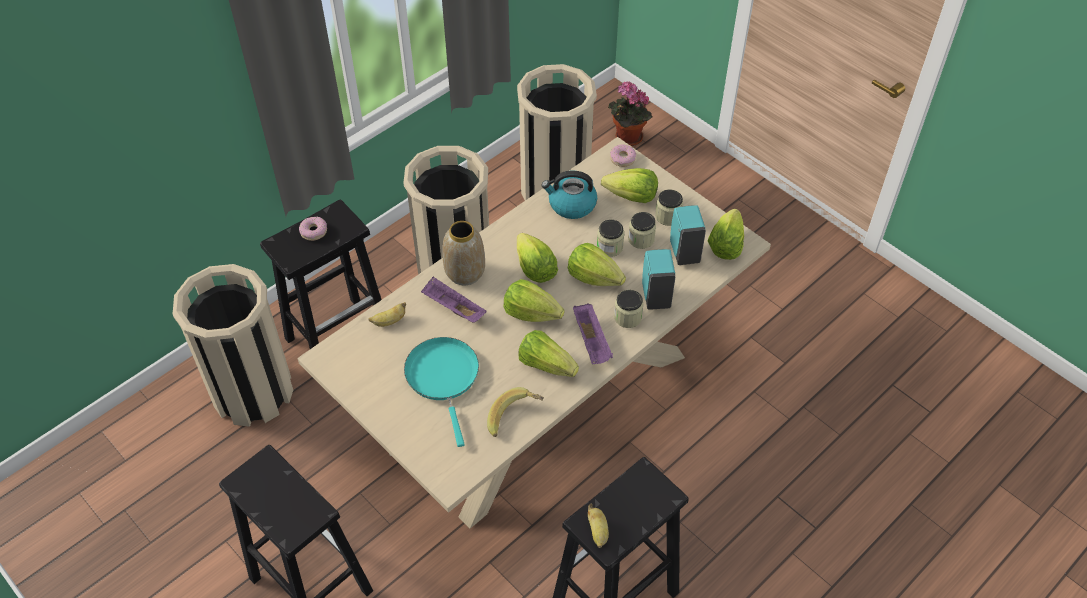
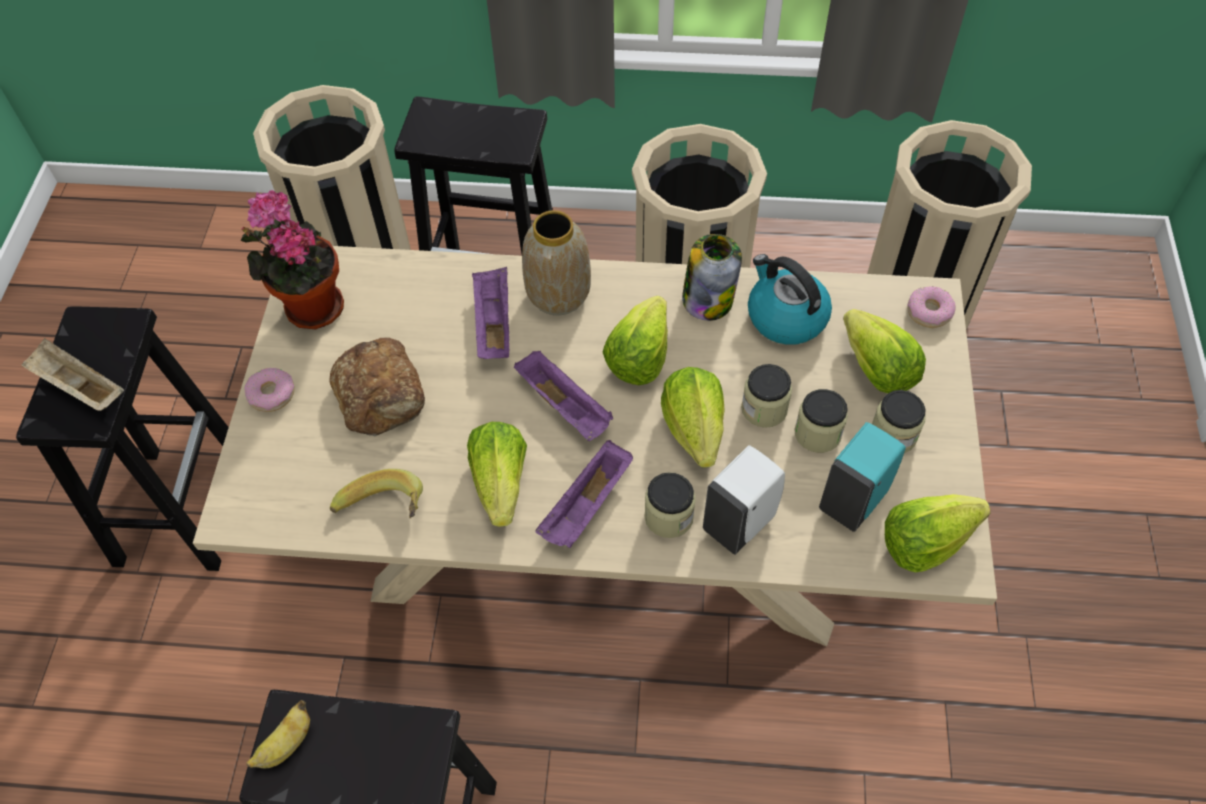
camera: 50 degrees right, 5 degrees up
donut [299,217,327,241] -> donut moved to [244,368,294,412]
banana [368,302,406,327] -> none
turquoise frying pan [404,337,479,447] -> bread [329,337,425,436]
lettuce [503,279,565,322] -> purple tray [514,351,613,441]
potted plant [608,81,653,146] -> potted plant moved to [240,190,344,329]
turquoise soap dispenser [642,249,675,310] -> white soap dispenser [703,445,785,555]
none -> beige tray [21,338,124,411]
none -> jar [682,234,742,321]

